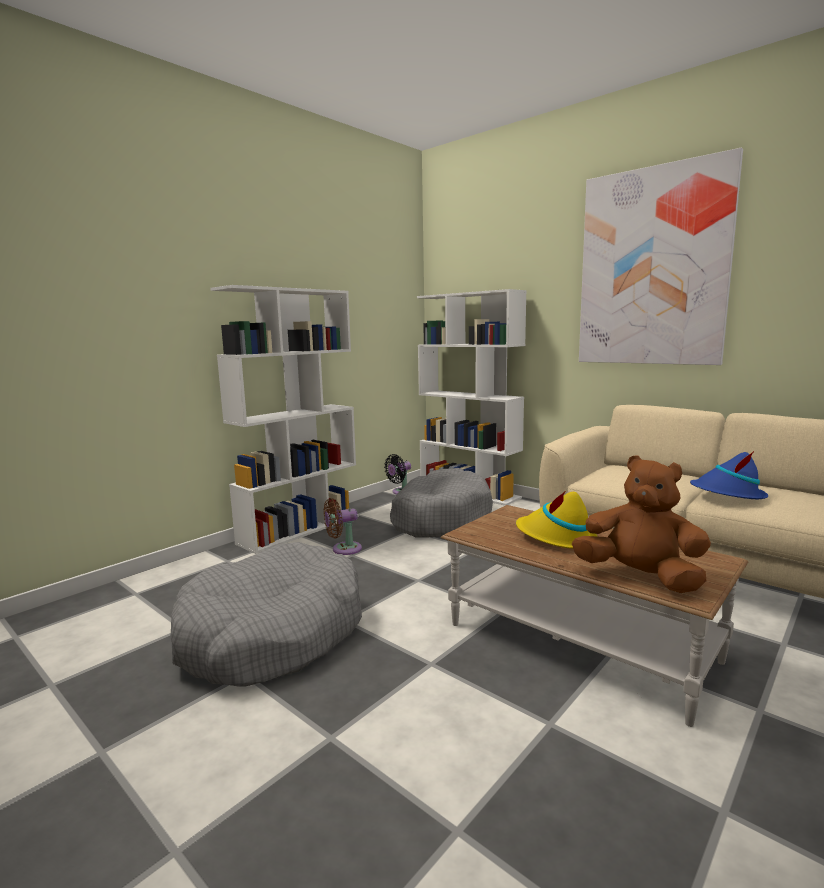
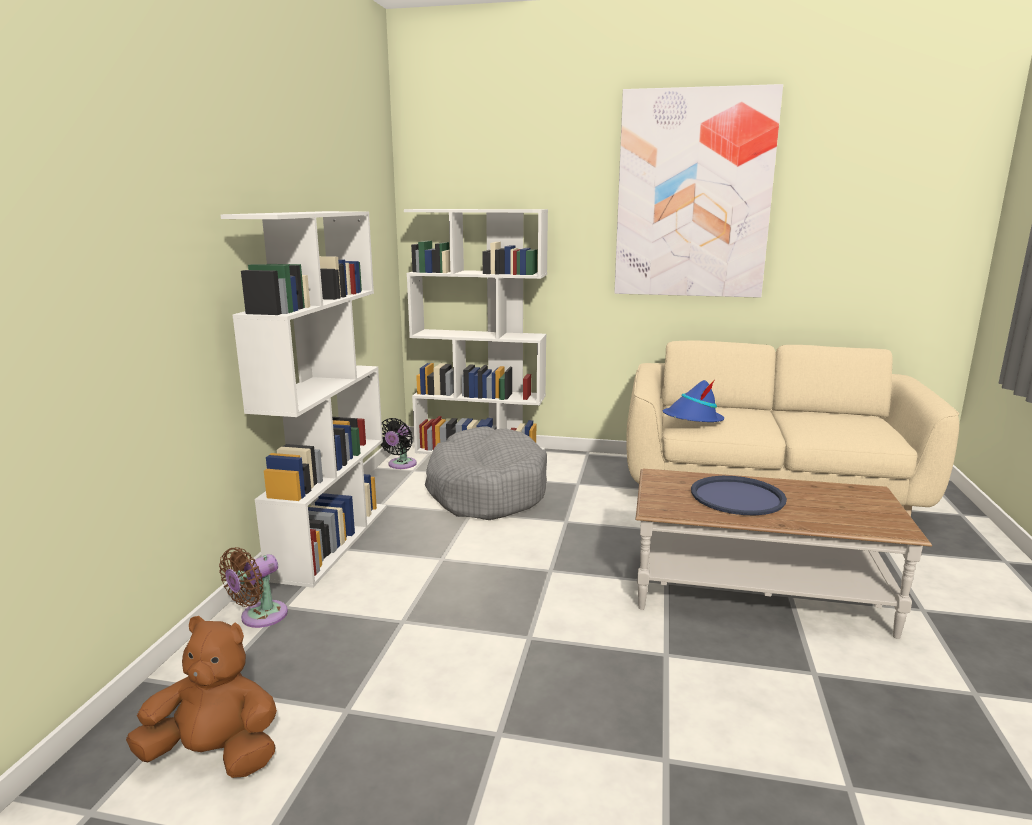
camera: 30 degrees left, 5 degrees up
grey dog bed [171,542,362,687] -> none
brown fan [324,498,362,555] -> brown fan moved to [219,547,288,628]
yellow hat [516,492,598,549] -> blue tray [691,476,787,515]
brown plush toy [572,455,711,593] -> brown plush toy moved to [126,616,277,778]
blue hat [690,451,768,499] -> blue hat moved to [663,379,724,422]

